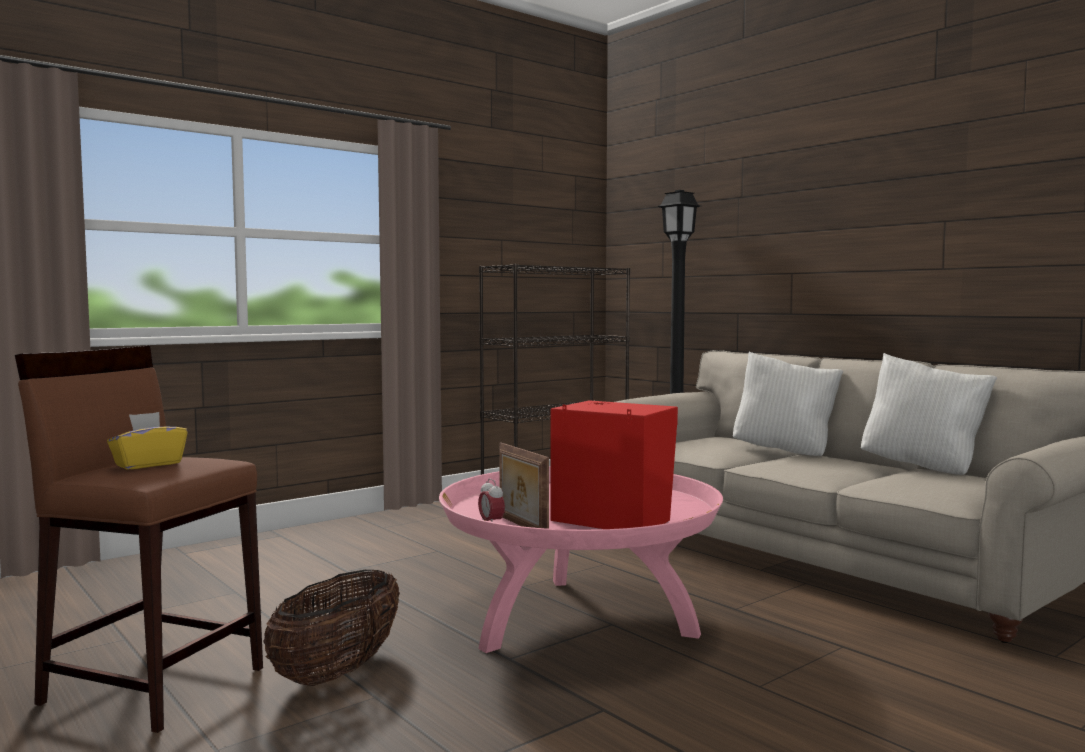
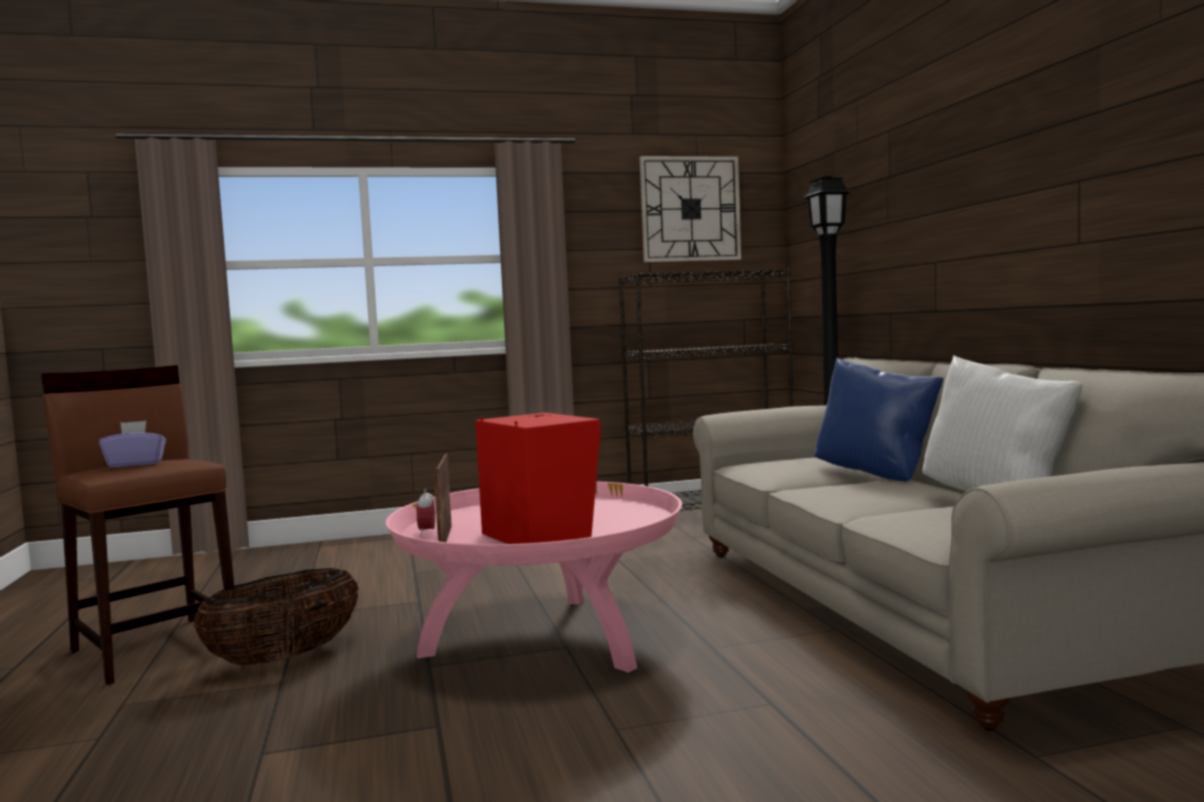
camera: 25 degrees right, 0 degrees up
yellow tissue box [107,412,188,469] -> purple tissue box [99,421,166,467]
white pillow [733,351,843,456] -> blue pillow [815,357,944,482]
none -> wall clock [639,156,741,262]

